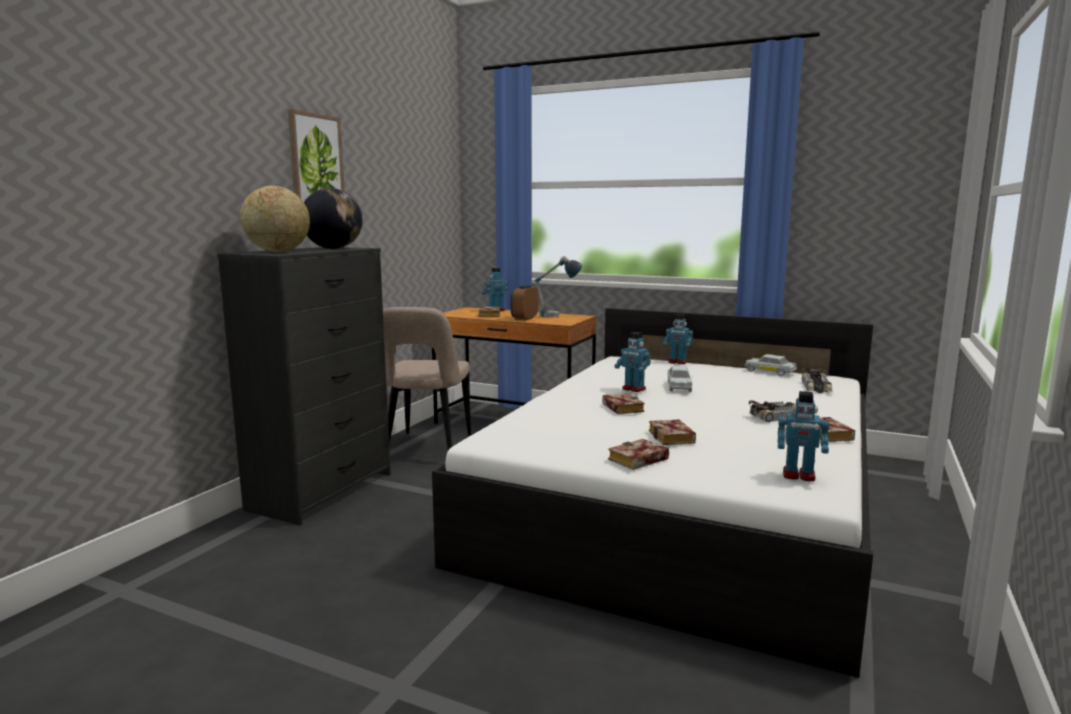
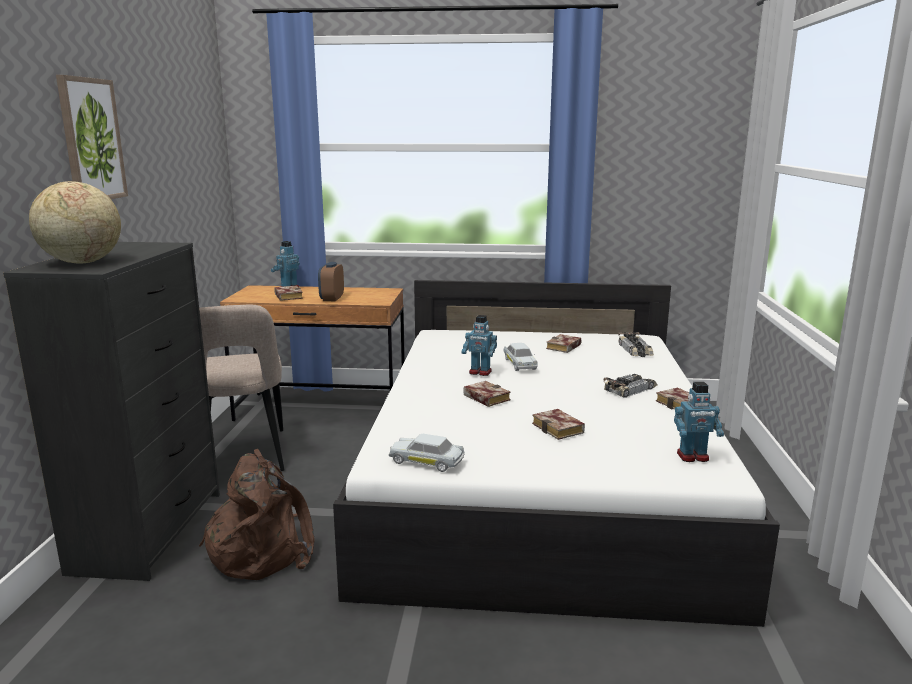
camera: 20 degrees left, 5 degrees up
globe [304,188,363,249] -> none
table lamp [535,256,583,317] -> none
book [608,439,669,470] -> book moved to [546,334,581,353]
toy robot [663,314,693,364] -> none
white toy car [745,354,797,376] -> white toy car moved to [389,434,465,472]
none -> brown backpack [199,449,314,580]

